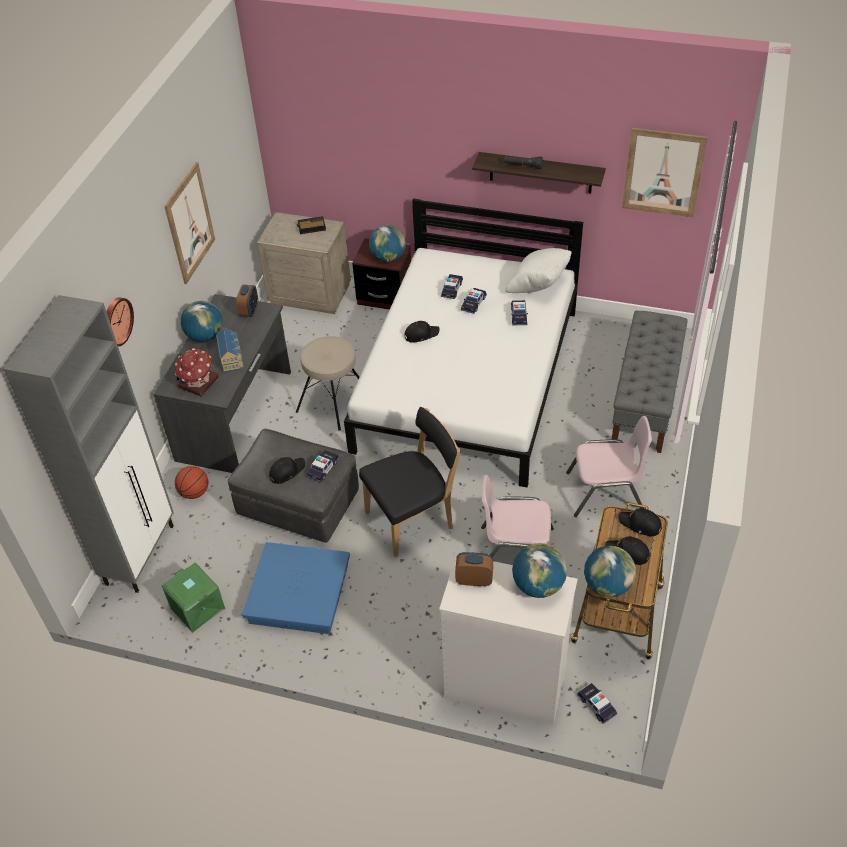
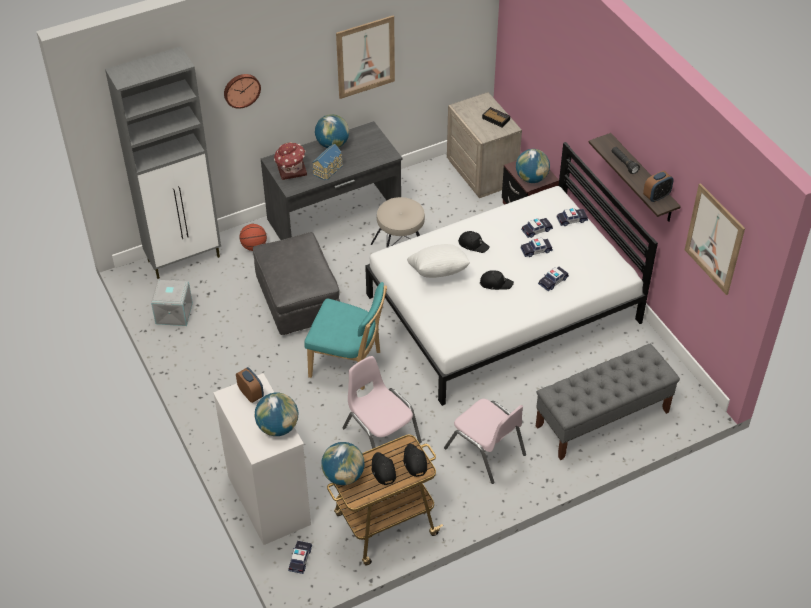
camera: 45 degrees right, 0 degrees up
green storage box [162,562,225,633] -> grey storage box [151,279,193,326]
alarm clock [236,284,258,317] -> alarm clock moved to [643,171,673,202]
blue storage box [242,542,350,634] -> none
black cap [269,457,305,484] -> black cap moved to [480,270,514,290]
toy car [307,450,339,482] -> toy car moved to [556,208,588,226]
black chair [359,407,461,557] -> turquoise chair [304,282,387,390]
white pillow [505,248,572,293] -> white pillow moved to [407,244,470,278]

